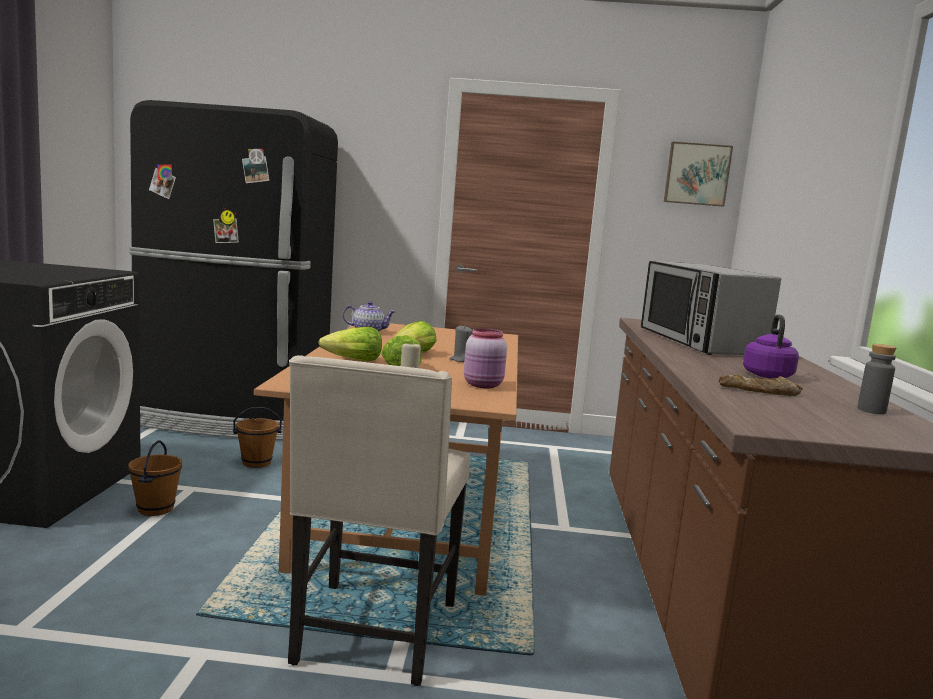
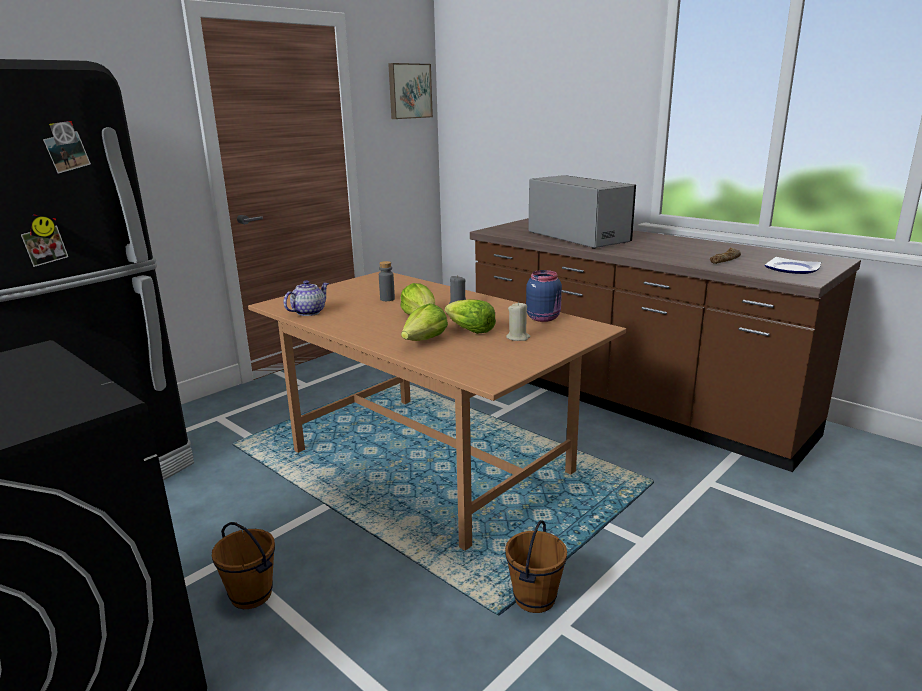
camera: 50 degrees left, 10 degrees up
brown bucket [233,407,282,468] -> brown bucket moved to [505,520,567,613]
beige chair [288,355,470,686] -> none
pink jar [464,328,507,388] -> blue jar [526,270,562,322]
microwave [641,261,781,355] -> microwave turned 150 degrees counterclockwise [528,175,636,249]
purple kettle [743,314,799,378] -> none
grey bottle [857,344,896,414] -> grey bottle moved to [379,261,395,301]
none -> plate [765,257,821,274]

